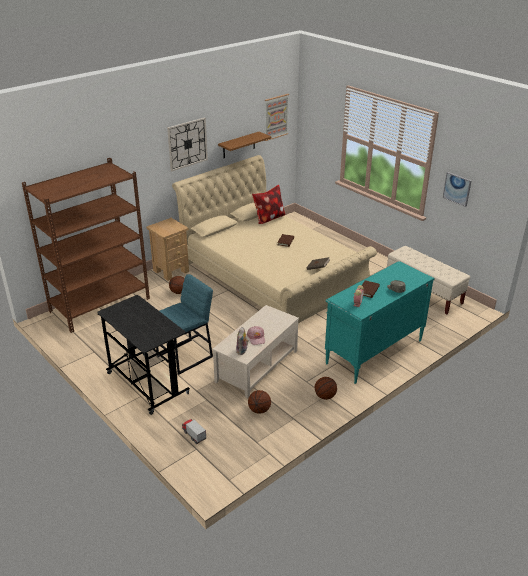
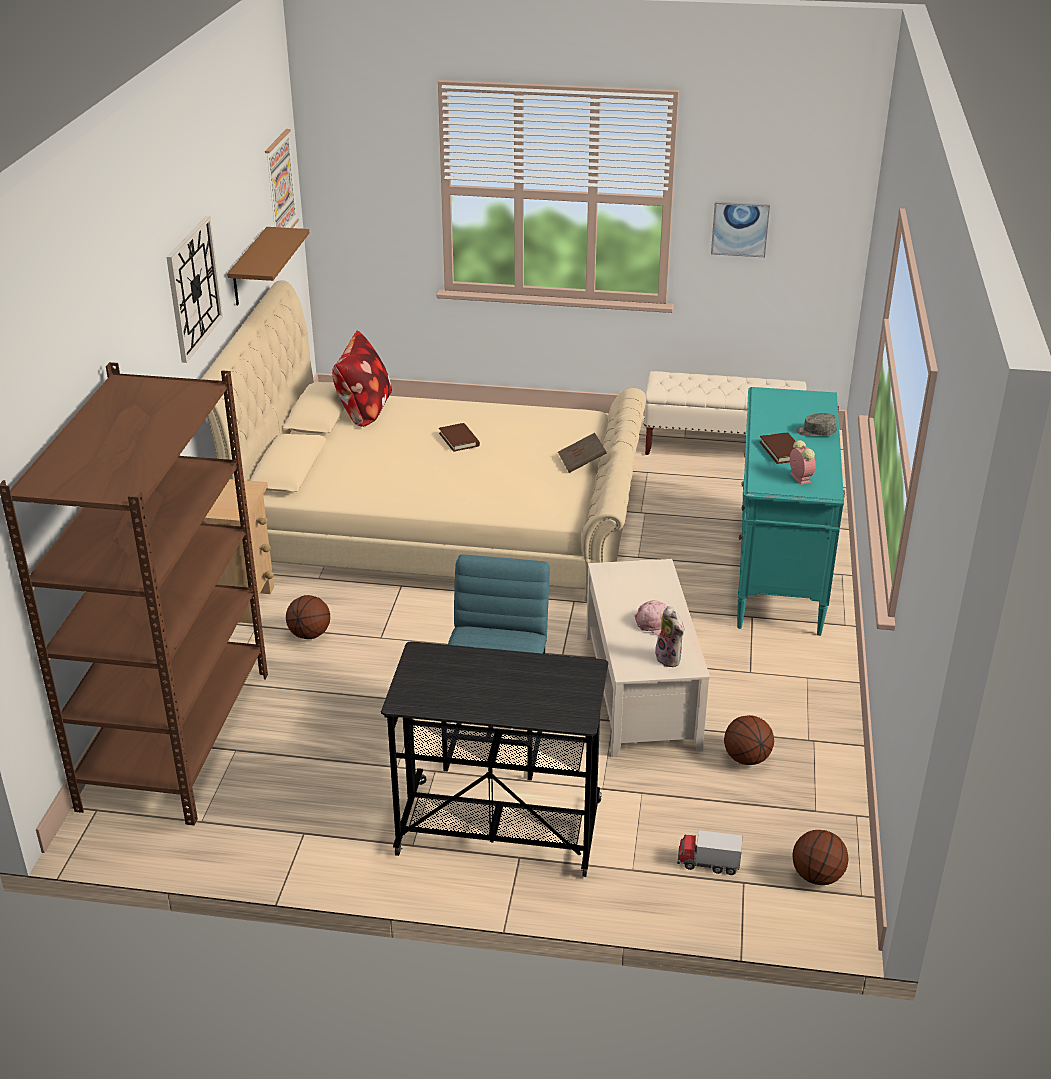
camera: 40 degrees left, 0 degrees up
basketball [315,377,337,400] -> basketball moved to [792,830,848,885]

